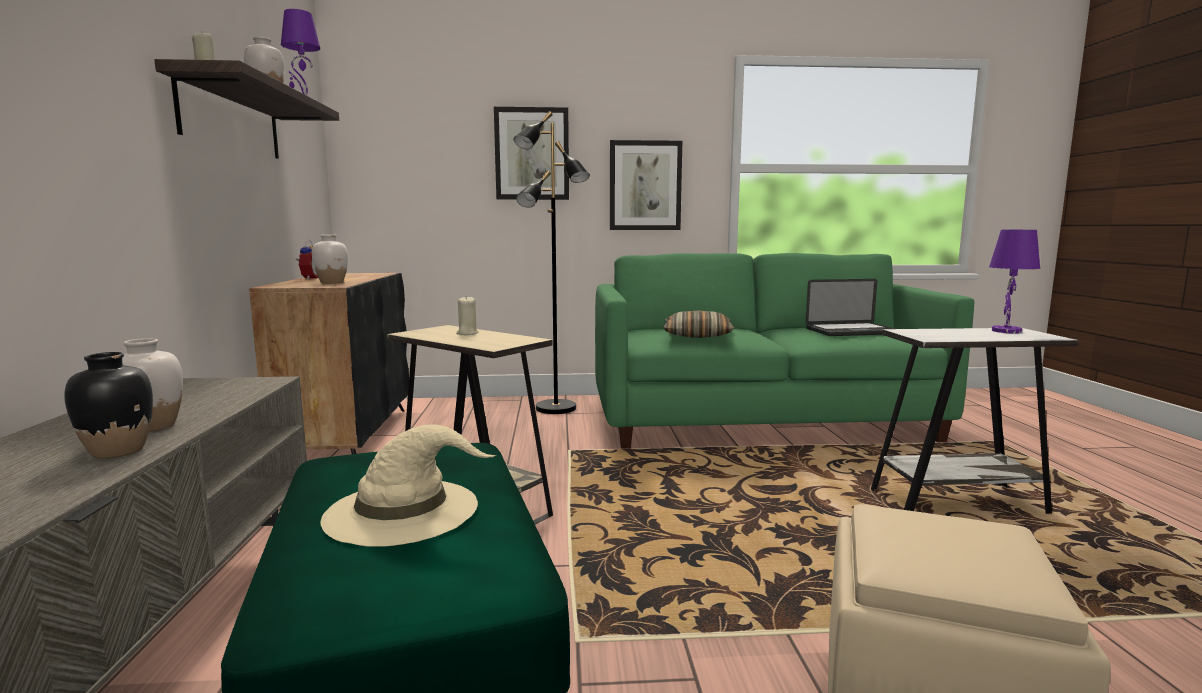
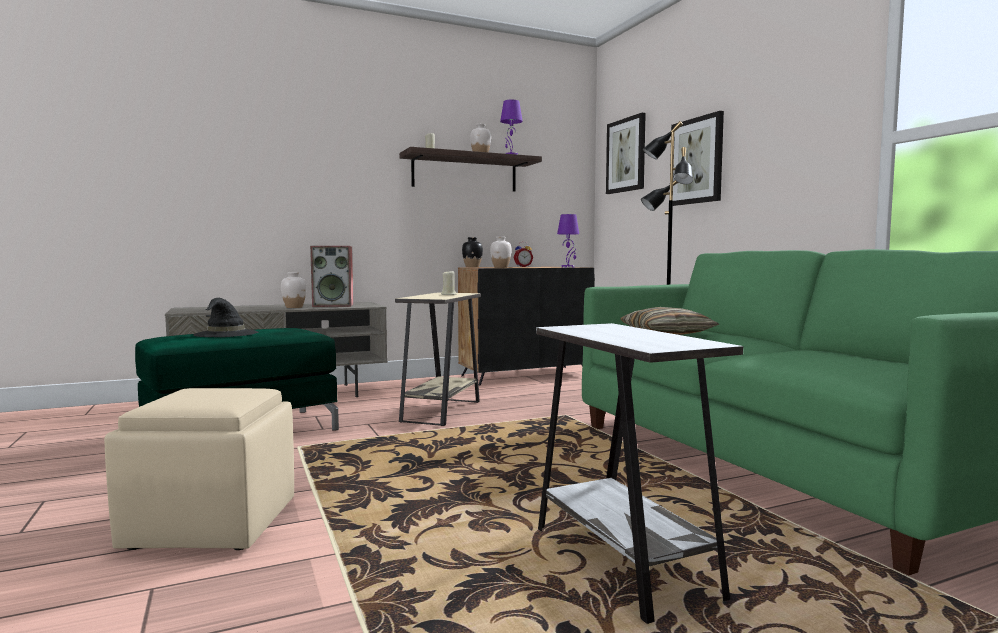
camera: 70 degrees right, 5 degrees down
black vase [64,352,153,458] -> black vase moved to [462,237,483,267]
beige hat [320,424,496,547] -> black hat [193,298,258,337]
picture [610,140,682,230] -> picture moved to [606,113,646,194]
laptop [805,279,895,336] -> none
purple table lamp [989,230,1040,334] -> purple table lamp moved to [557,214,579,267]
none -> speaker [310,246,354,307]

